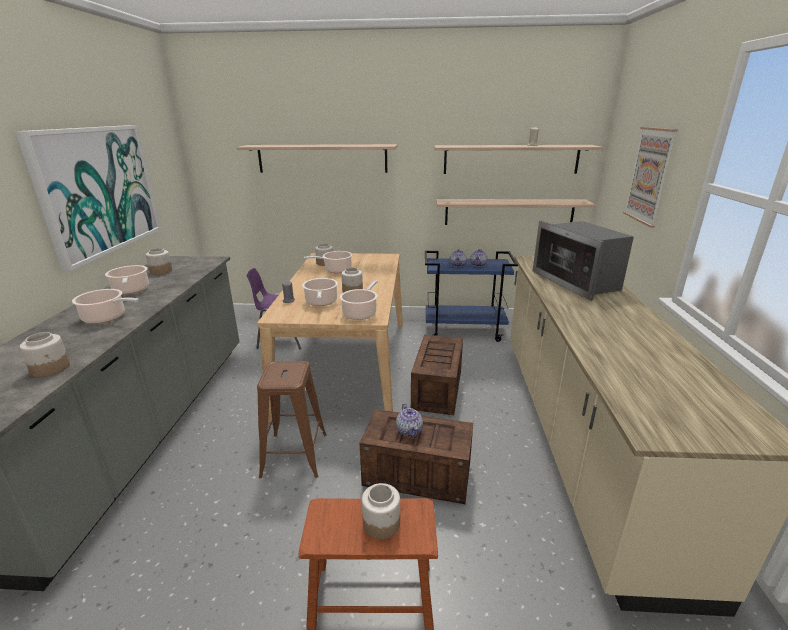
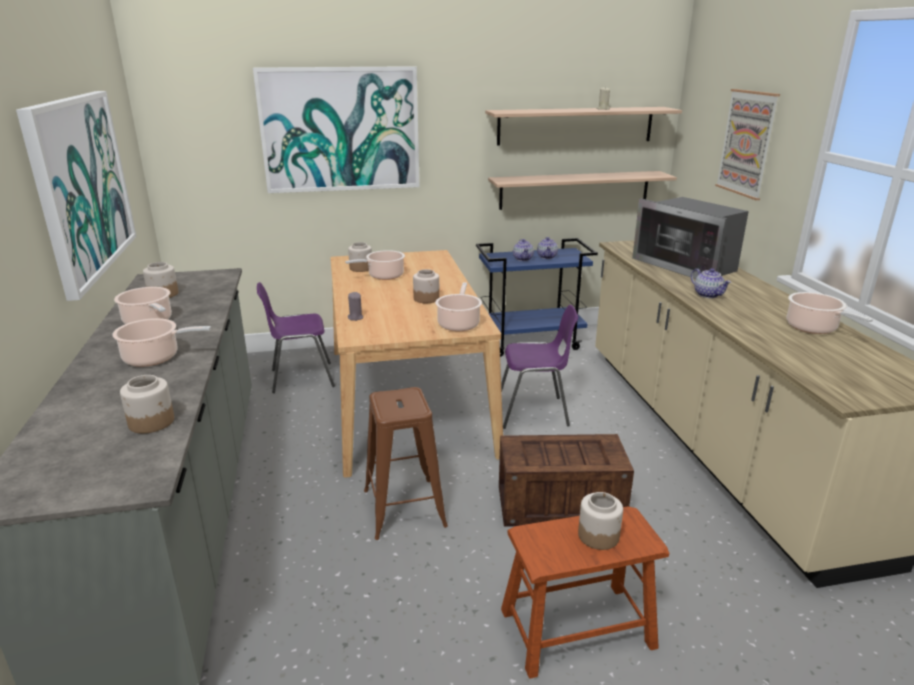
camera: 15 degrees left, 0 degrees up
shelf [236,144,397,173] -> picture [253,66,420,193]
cooking pot [302,278,338,306] -> cooking pot moved to [787,292,873,334]
teapot [396,403,423,437] -> teapot moved to [691,268,731,298]
crate [411,335,463,415] -> purple chair [501,305,578,429]

